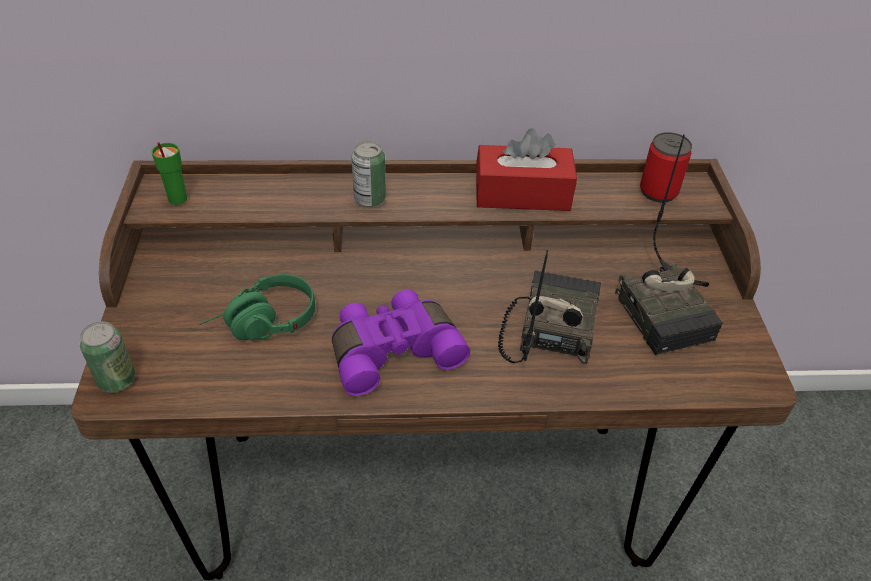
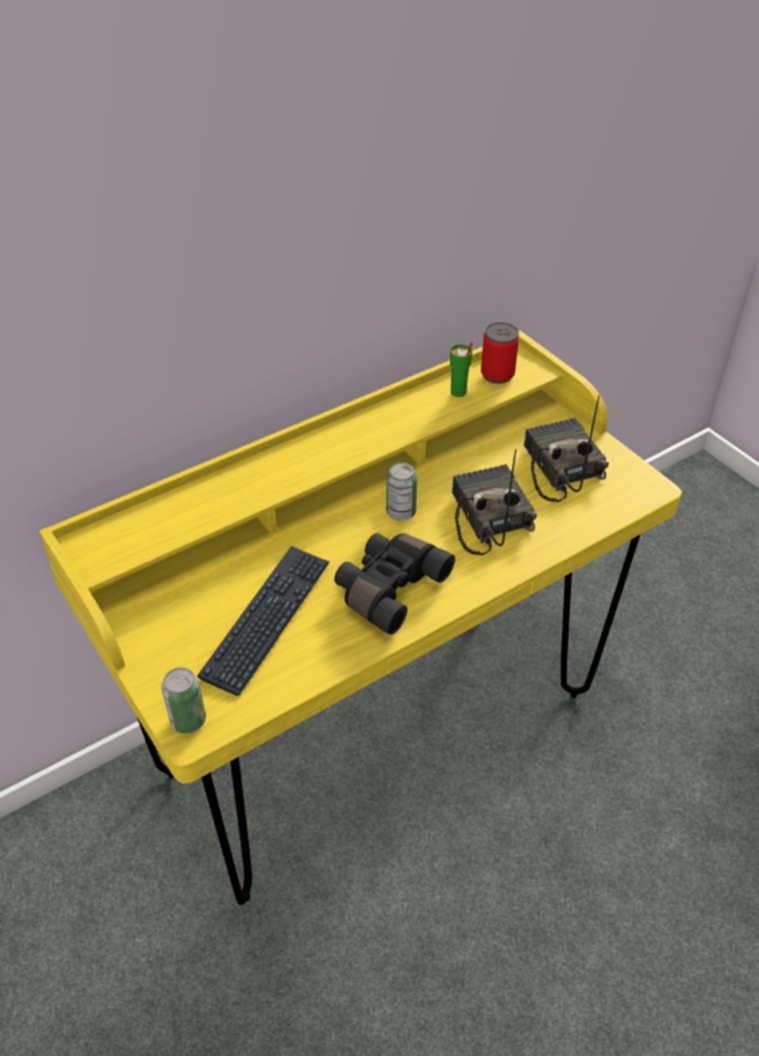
camera: 30 degrees left, 0 degrees up
brown desk [71,159,797,580] -> yellow desk [39,331,682,905]
green cup [151,142,187,205] -> green cup moved to [450,342,472,397]
green headphones [199,274,315,340] -> keyboard [197,546,330,696]
purple binoculars [332,289,470,396] -> black binoculars [334,533,455,635]
can [352,141,386,207] -> can moved to [386,462,417,521]
red tissue box [476,128,577,211] -> none
radio [615,134,723,355] -> radio turned 150 degrees counterclockwise [524,395,609,502]

